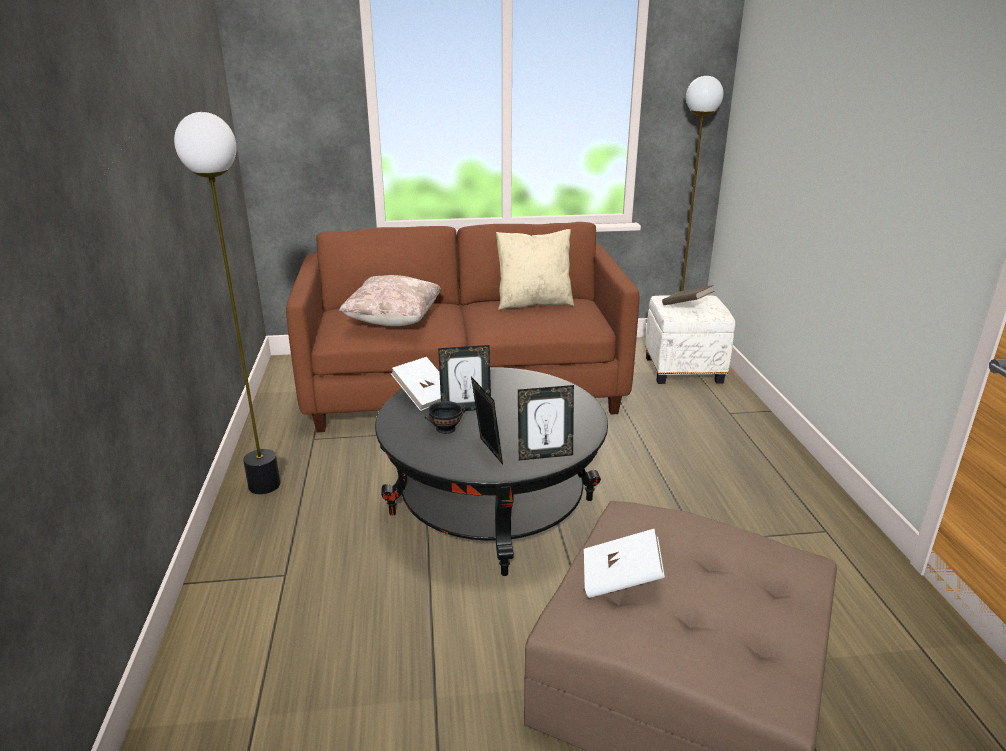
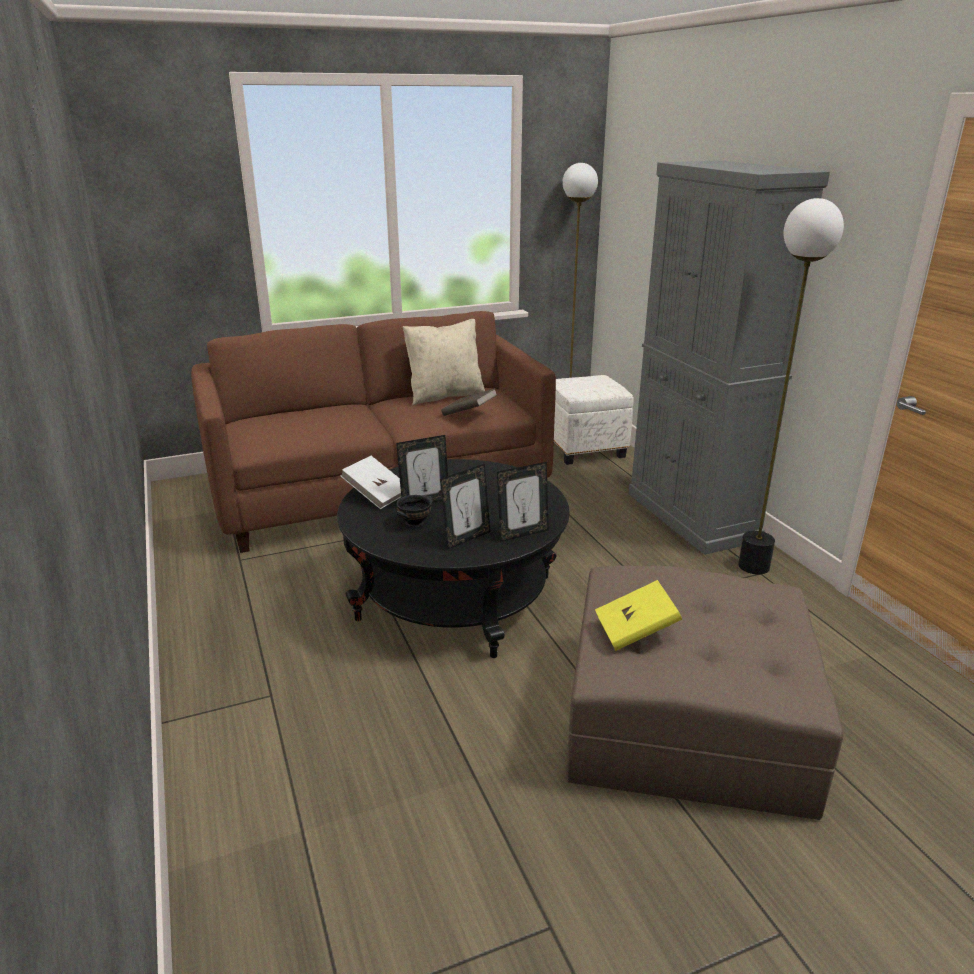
camera: 15 degrees left, 0 degrees up
floor lamp [174,112,280,494] -> floor lamp moved to [738,198,844,574]
beige pillow [339,275,441,326] -> none
picture frame [471,377,503,465] -> picture frame turned 90 degrees clockwise [440,464,490,549]
white book [584,529,665,598] -> yellow book [595,580,682,651]
brown book [662,285,715,305] -> brown book moved to [441,388,498,416]
none -> grey cabinet [629,160,830,555]

